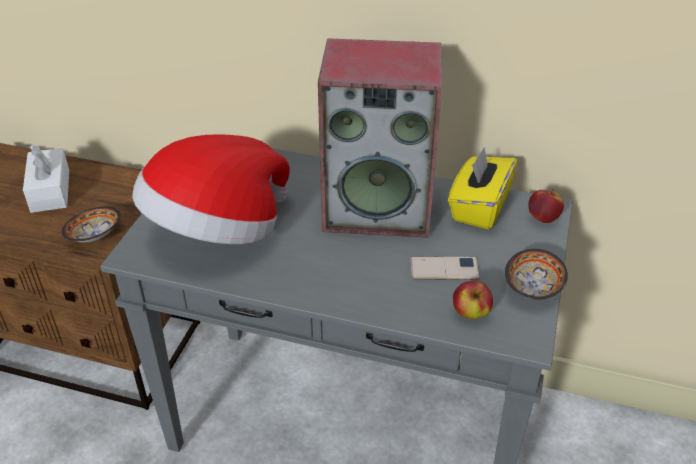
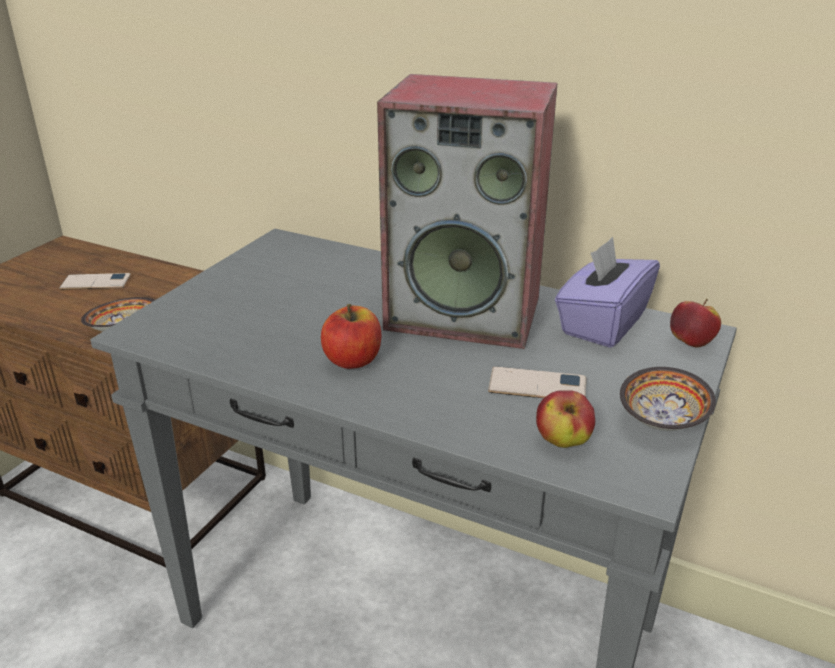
camera: 10 degrees right, 10 degrees down
white tissue box [23,144,69,213] -> phone [59,273,131,290]
hat [132,134,290,244] -> none
yellow tissue box [448,147,518,230] -> purple tissue box [555,237,660,348]
none -> apple [321,304,381,369]

